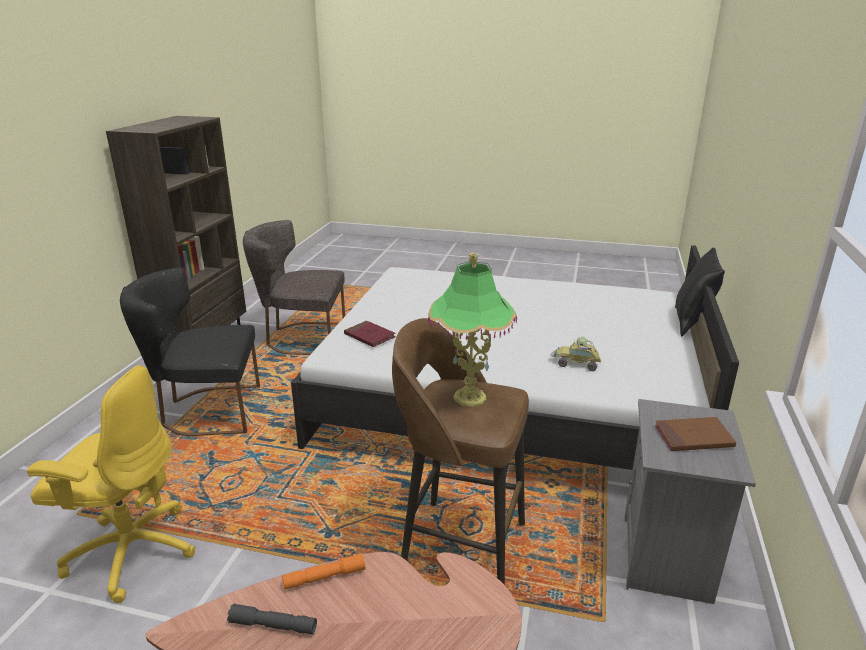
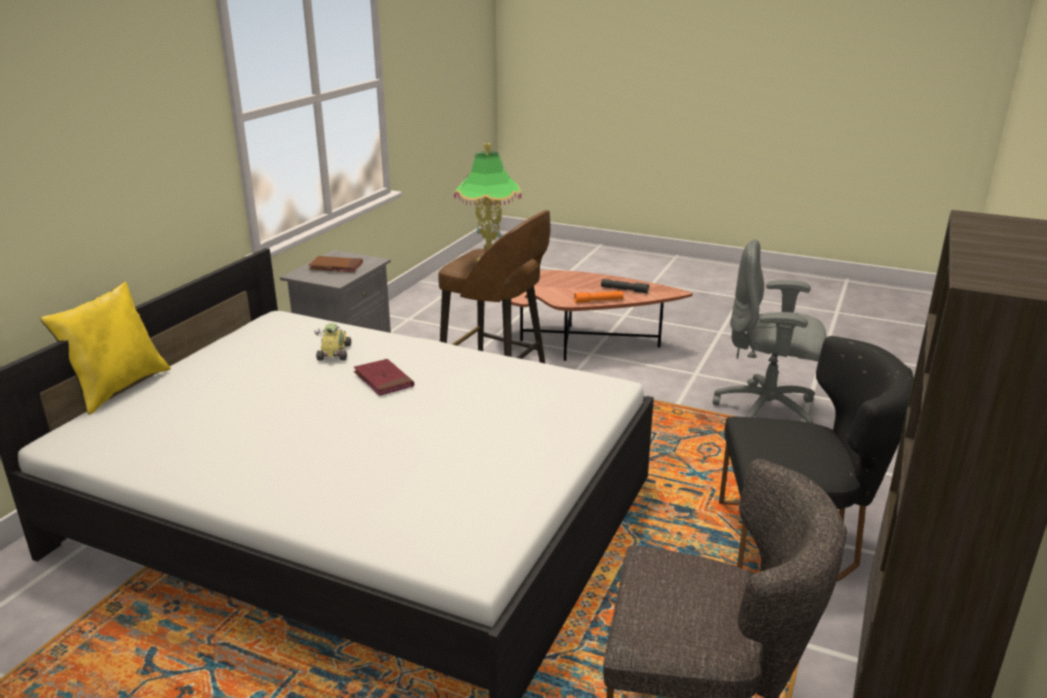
camera: 170 degrees left, 0 degrees up
yellow office chair [27,365,196,603] -> grey office chair [713,240,826,424]
red book [344,321,396,347] -> red book moved to [354,359,414,396]
toy car [550,337,601,371] -> toy car turned 120 degrees counterclockwise [314,323,351,361]
black pillow [675,247,725,336] -> yellow pillow [40,282,171,415]

